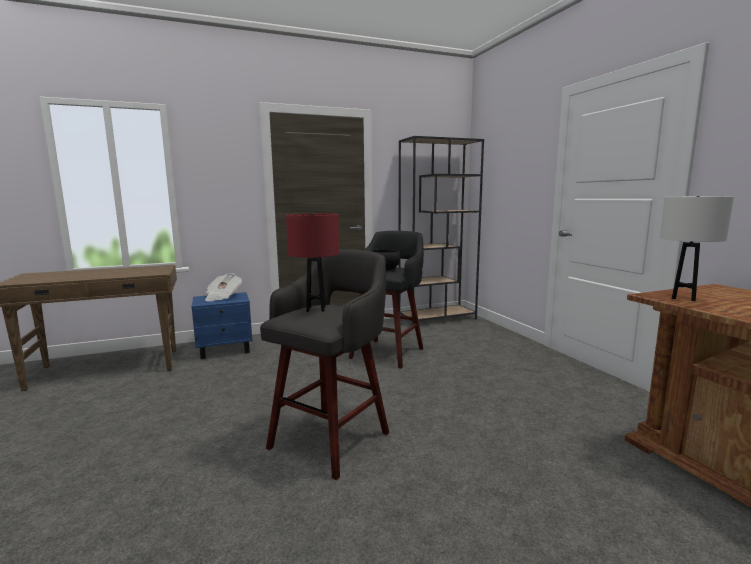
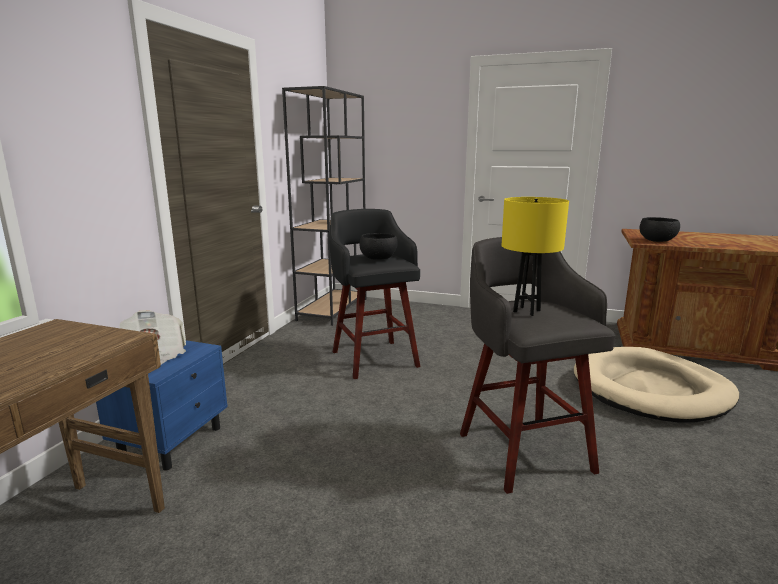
camera: 50 degrees left, 5 degrees up
red table lamp [286,213,339,312] -> yellow table lamp [502,197,569,316]
white table lamp [660,196,734,301] -> black bowl [640,217,680,242]
none -> beige dog bed [574,347,739,423]

